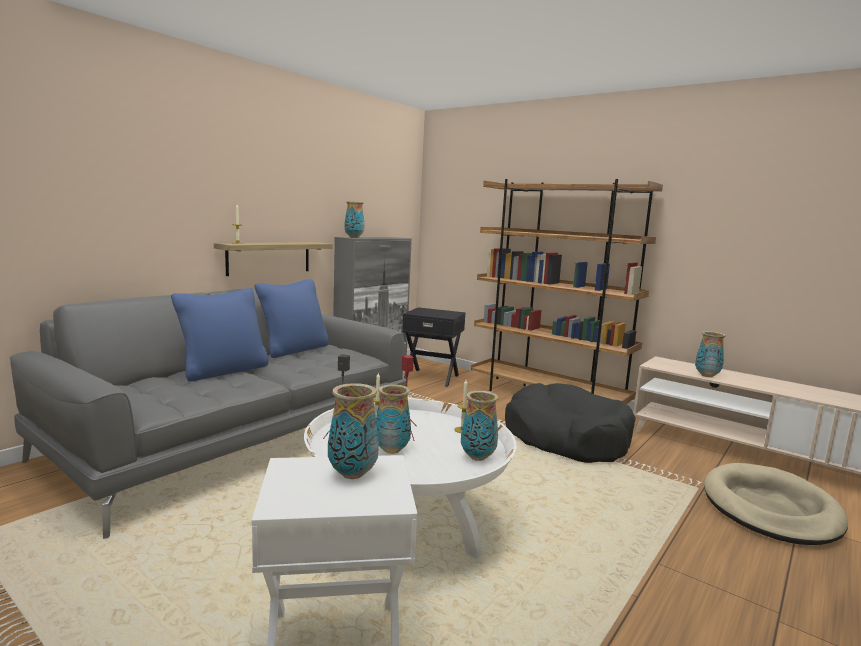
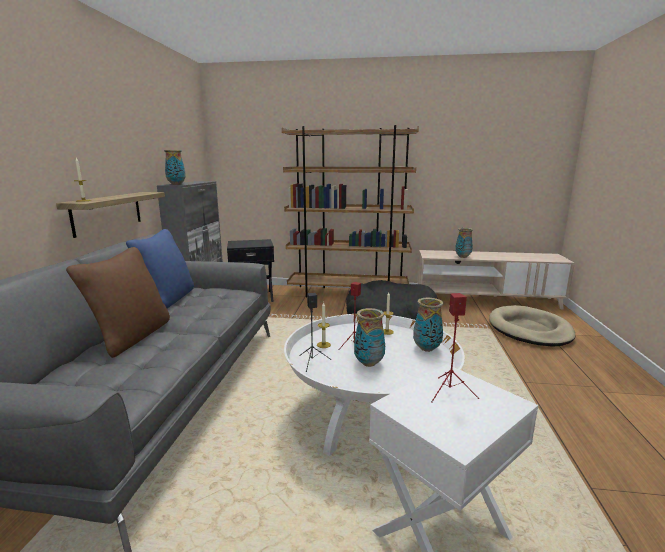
camera: 30 degrees left, 5 degrees up
blue pillow [171,288,269,382] -> brown pillow [66,247,170,358]
vase [328,383,379,479] -> red speaker [431,293,479,403]

